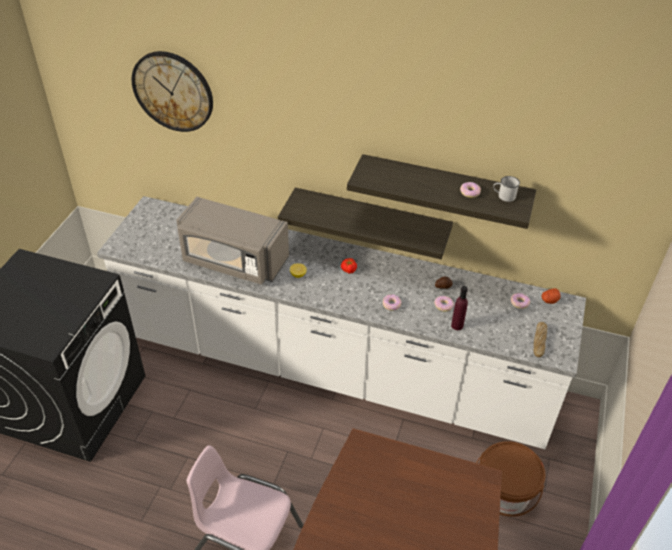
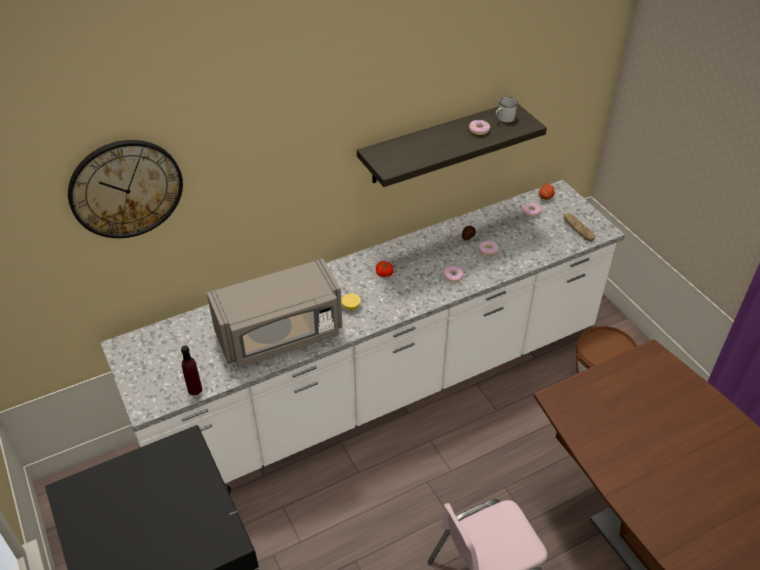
camera: 45 degrees left, 0 degrees up
shelf [278,188,453,259] -> none
purple bottle [451,286,468,330] -> purple bottle moved to [181,345,202,395]

